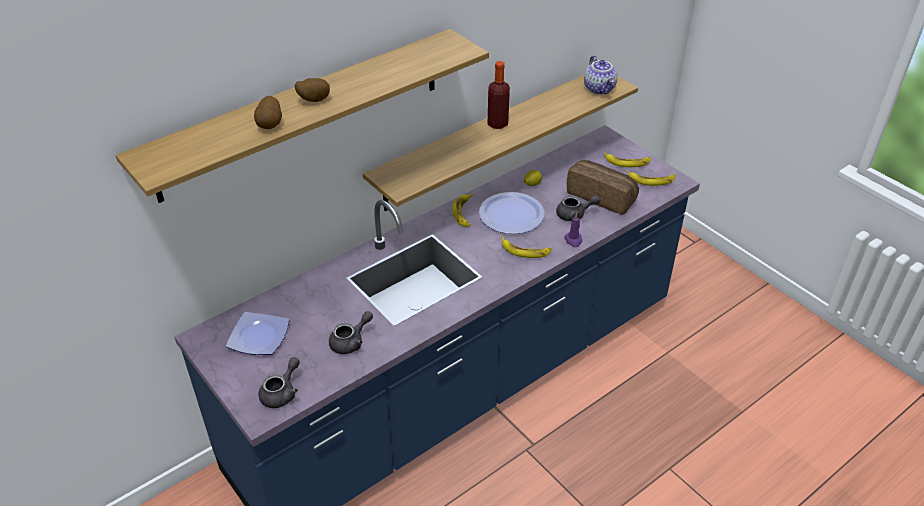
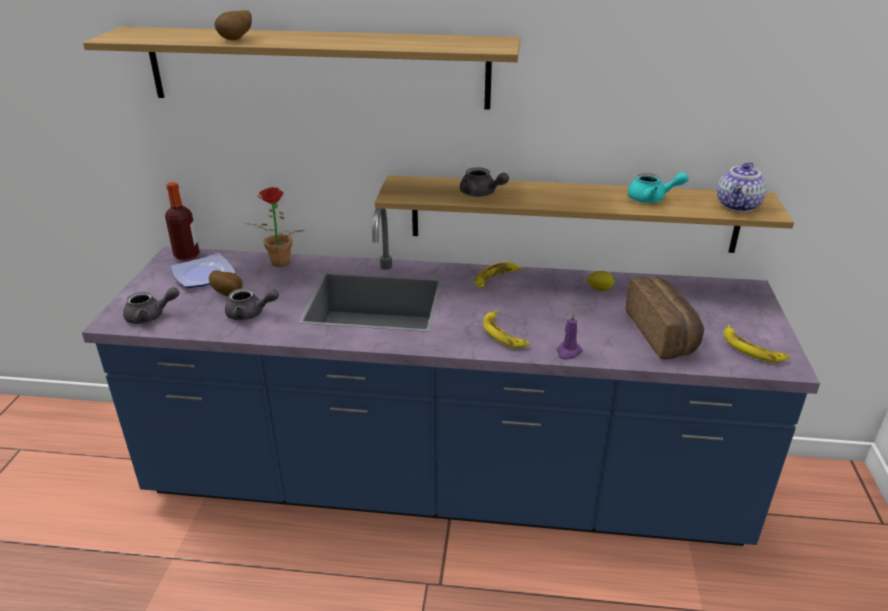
camera: 45 degrees right, 10 degrees down
potato [294,78,330,102] -> potato moved to [209,270,243,296]
plate [479,192,545,234] -> none
bottle [488,61,510,129] -> bottle moved to [165,182,199,261]
grey teapot [556,195,601,221] -> grey teapot moved to [460,167,509,197]
banana [604,152,651,167] -> none
none -> potted plant [244,187,304,267]
none -> turquoise teapot [628,172,689,203]

